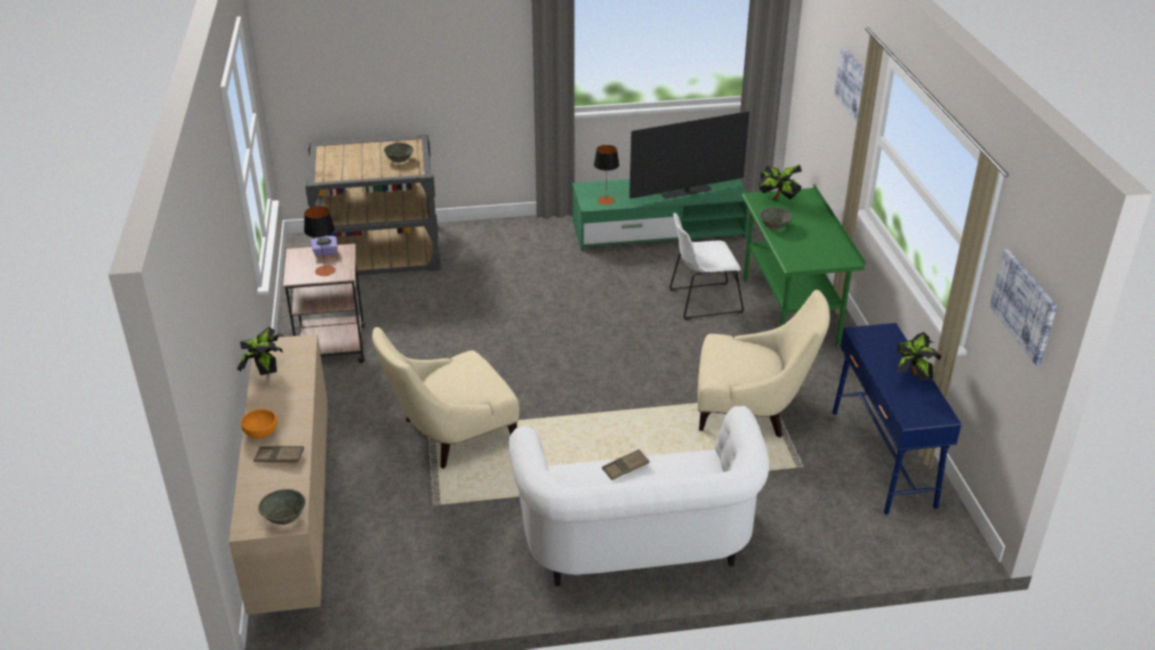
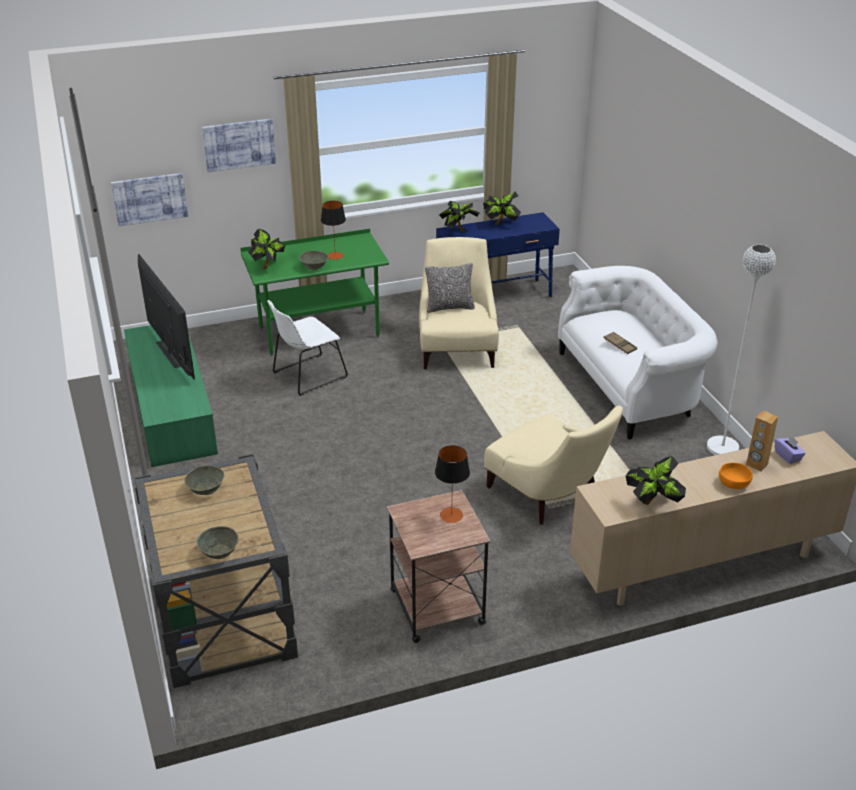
camera: 100 degrees left, 0 degrees up
brown tray [253,446,304,462] -> brown speaker [746,411,778,471]
grey bowl [258,489,306,525] -> grey bowl moved to [196,526,239,559]
purple tissue box [311,236,338,257] -> purple tissue box moved to [775,436,806,464]
table lamp [594,145,619,205] -> table lamp moved to [321,201,346,260]
white chair [669,213,744,320] -> white chair turned 75 degrees clockwise [267,300,348,396]
picture [990,249,1057,366] -> picture moved to [111,173,188,226]
none -> pillow [425,263,475,313]
none -> potted plant [439,201,480,232]
none -> white floor lamp [707,244,776,455]

